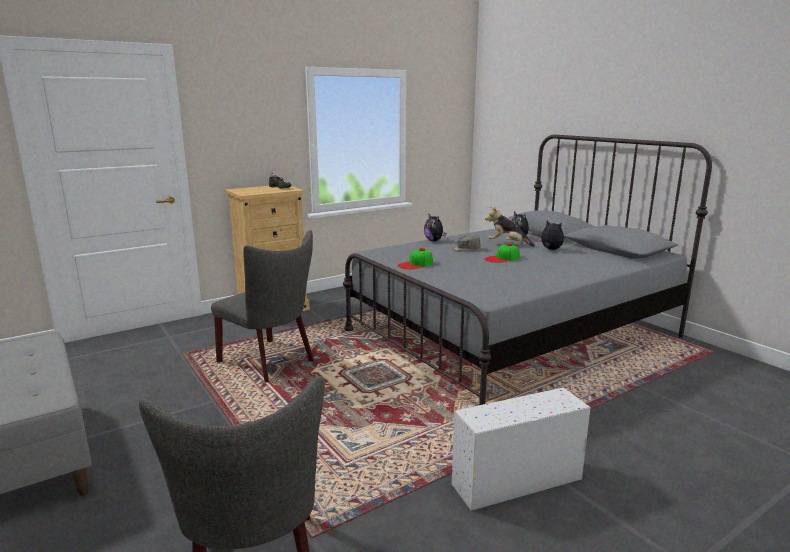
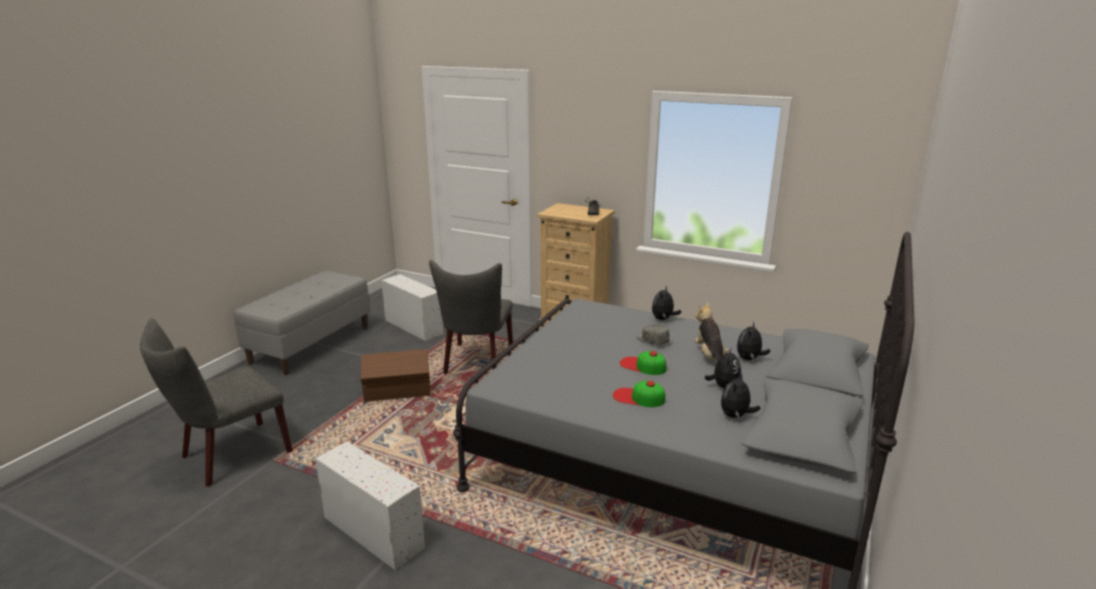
camera: 60 degrees right, 5 degrees up
cap [398,248,433,269] -> cap moved to [613,380,665,407]
none -> brown storage box [361,349,431,402]
none -> white storage box [381,274,444,341]
none -> plush toy [721,373,760,418]

